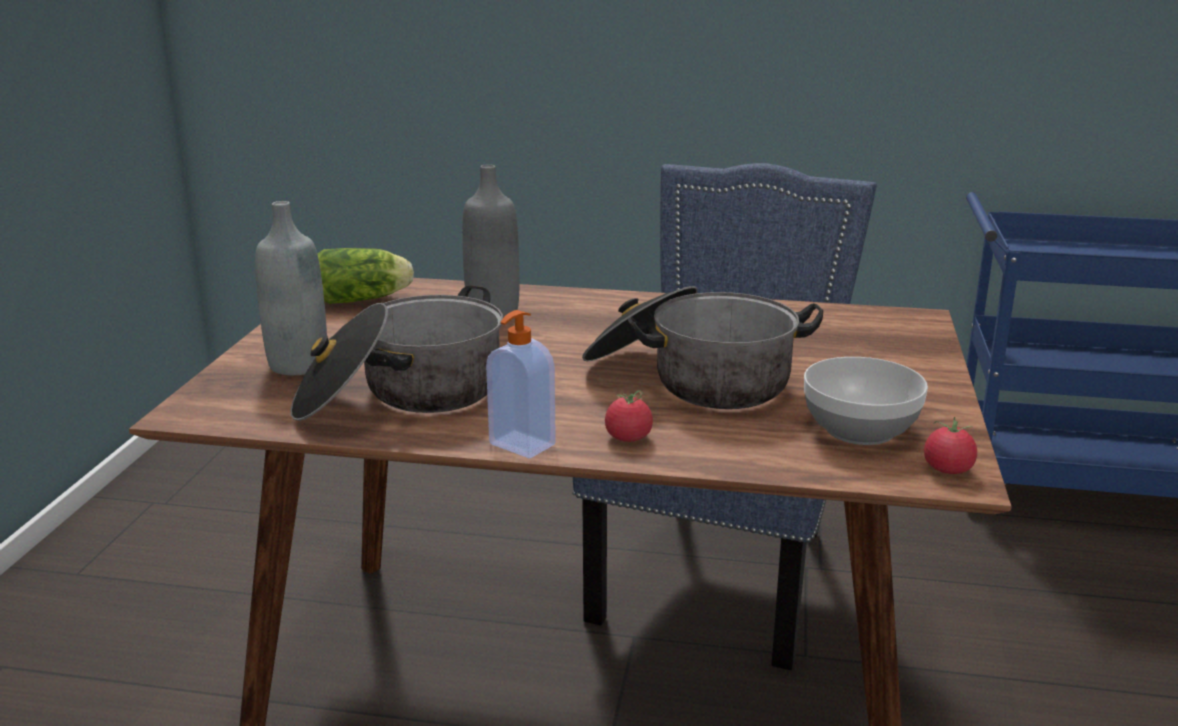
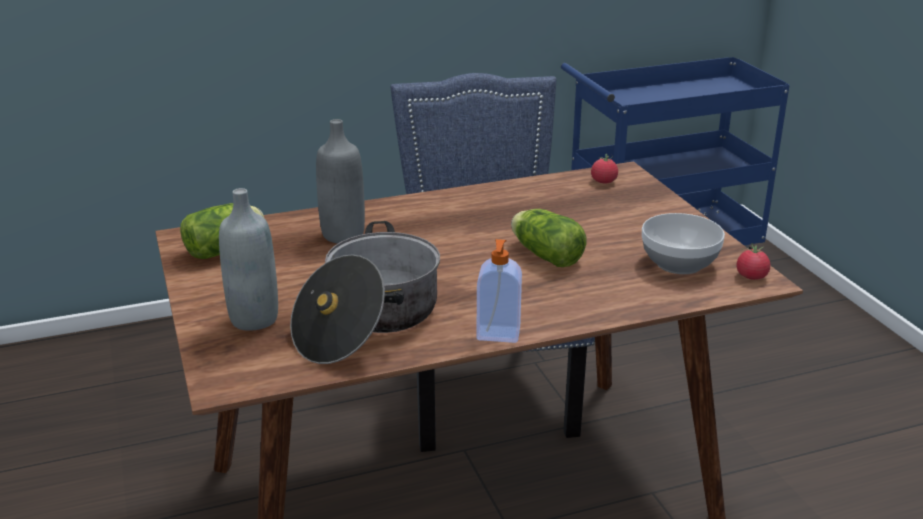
camera: 30 degrees left, 5 degrees up
cooking pot [582,286,824,409] -> lettuce [511,209,587,267]
tomato [605,390,653,442] -> tomato moved to [591,154,618,183]

